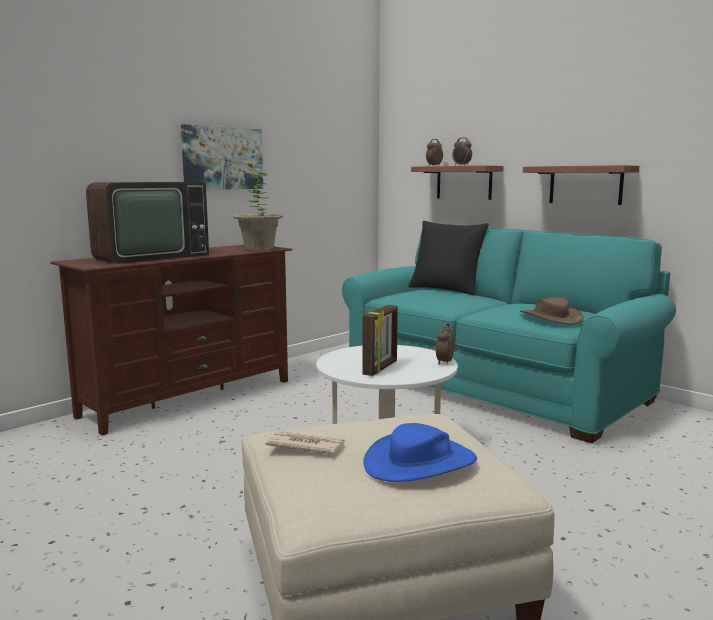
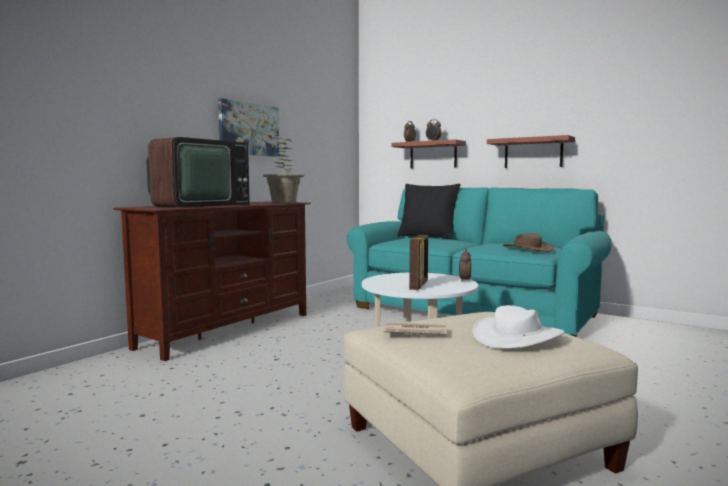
camera: 10 degrees left, 5 degrees down
blue hat [363,423,477,482] -> white hat [473,305,565,349]

